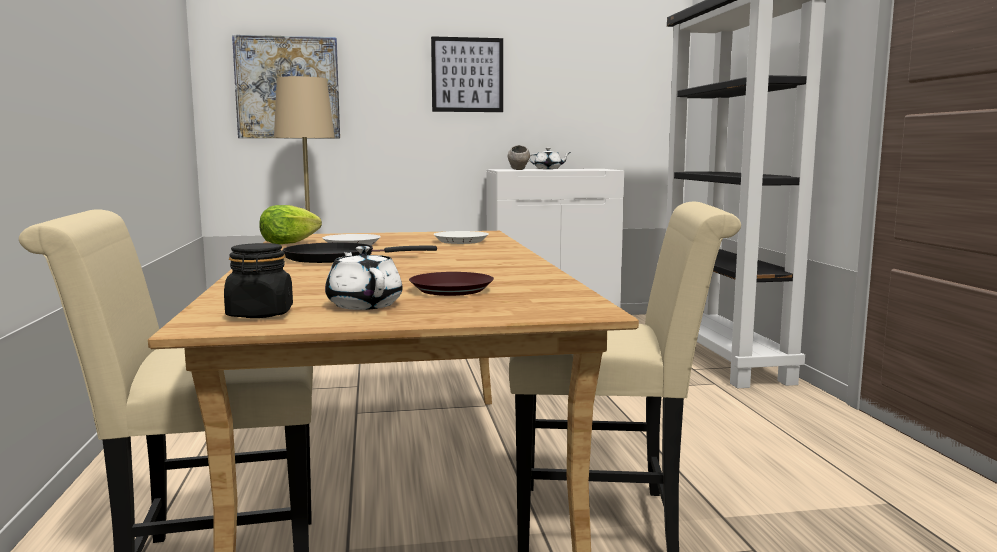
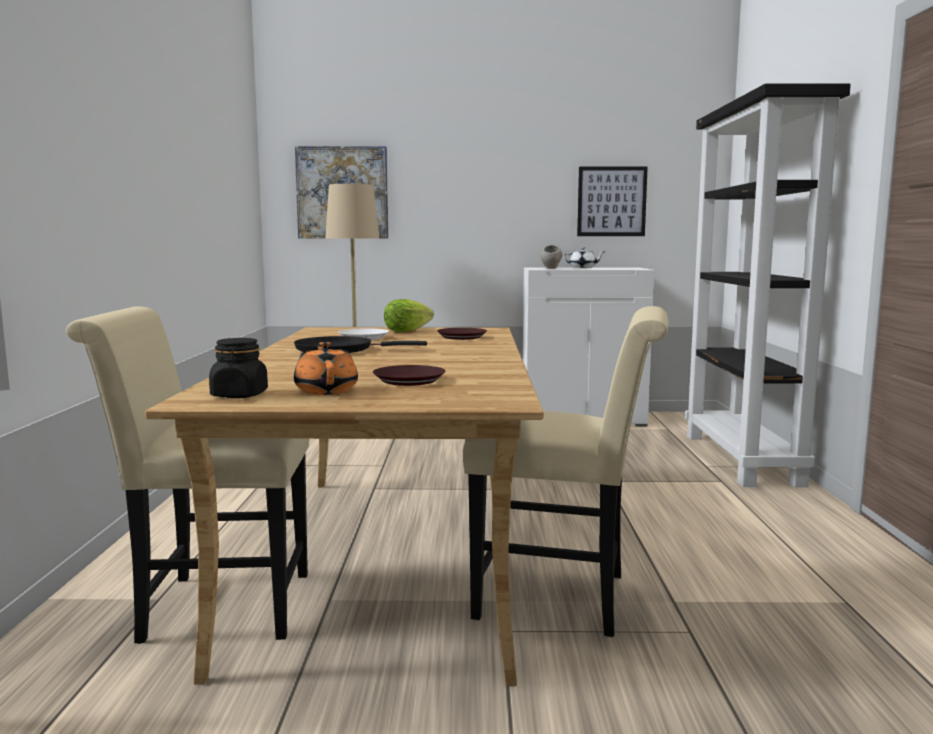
camera: 10 degrees right, 0 degrees up
lettuce [259,205,322,244] -> lettuce moved to [384,299,434,332]
white teapot [325,246,403,310] -> orange teapot [294,342,358,395]
picture [431,36,503,112] -> picture moved to [577,167,648,236]
white plate [433,231,489,244] -> brown plate [437,328,487,340]

